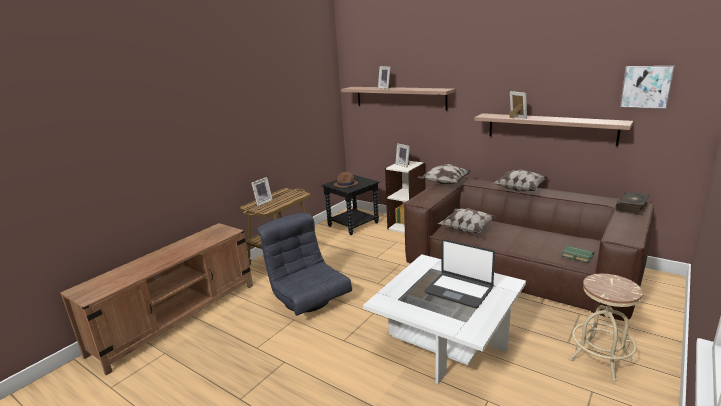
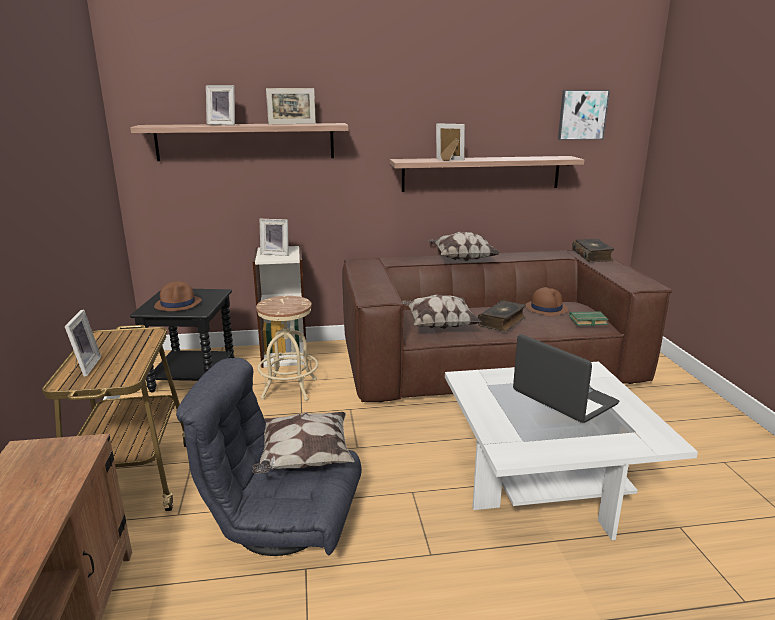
camera: 45 degrees left, 0 degrees up
pillow [417,164,472,184] -> pillow moved to [252,412,355,474]
laptop [425,239,495,308] -> laptop turned 120 degrees counterclockwise [513,334,619,423]
beige stool [569,274,643,382] -> beige stool moved to [256,296,318,401]
none -> picture frame [266,88,316,124]
none -> book [477,300,526,332]
none -> brown hat [525,287,569,316]

